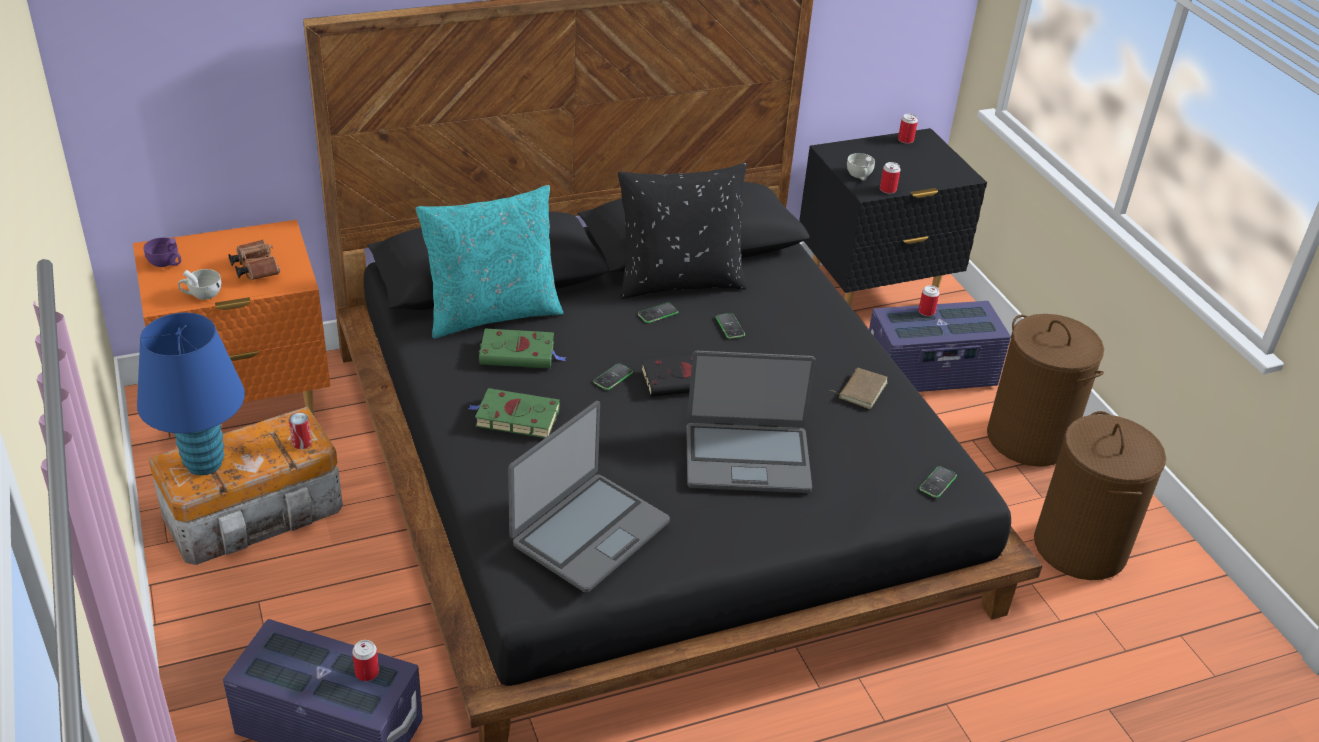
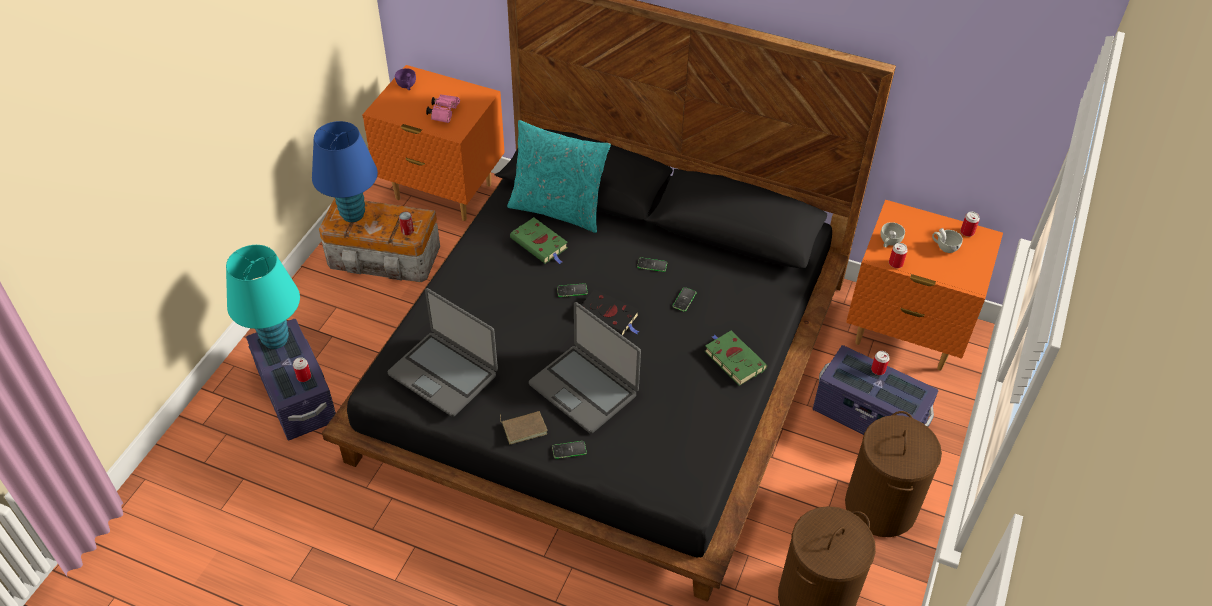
camera: 45 degrees right, 10 degrees up
white cup [178,269,221,300] -> white cup moved to [932,228,963,253]
brown binoculars [229,239,280,280] -> pink binoculars [426,94,460,123]
green book [468,388,560,438] -> green book moved to [705,331,767,386]
laptop [508,401,670,593] -> laptop turned 45 degrees clockwise [388,288,498,417]
black pillow [618,163,747,299] -> none
black nightstand [799,128,987,307] -> orange nightstand [846,200,1003,371]
brown book [829,368,888,409] -> brown book moved to [500,411,548,444]
phone [919,466,957,498] -> phone moved to [552,441,587,459]
none -> turquoise table lamp [226,245,300,349]

